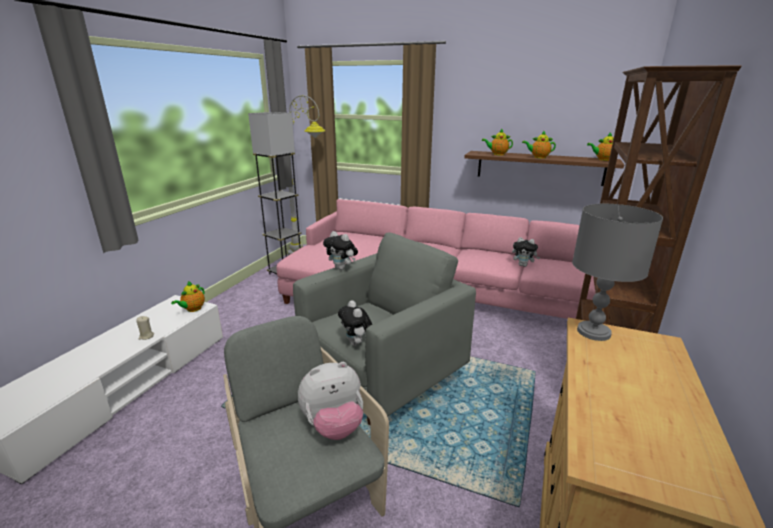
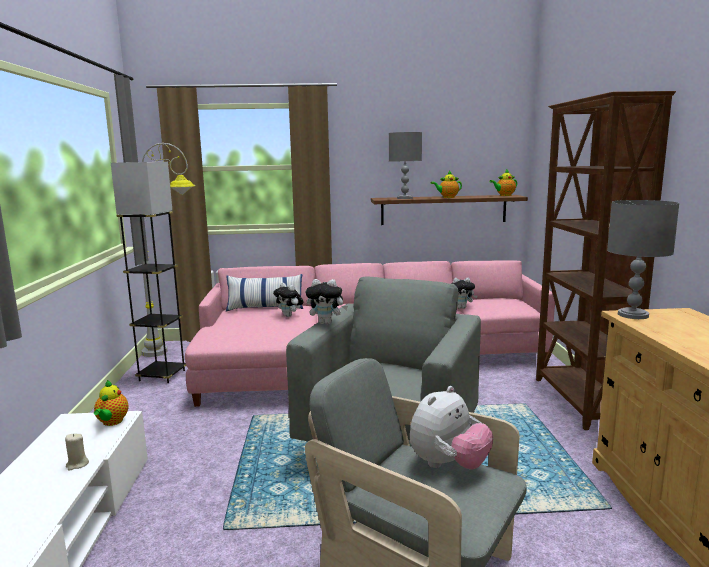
camera: 25 degrees left, 10 degrees down
plush toy [338,300,372,346] -> plush toy moved to [273,283,303,317]
teapot [482,129,513,155] -> grey table lamp [389,132,422,199]
none -> pillow [226,274,303,312]

